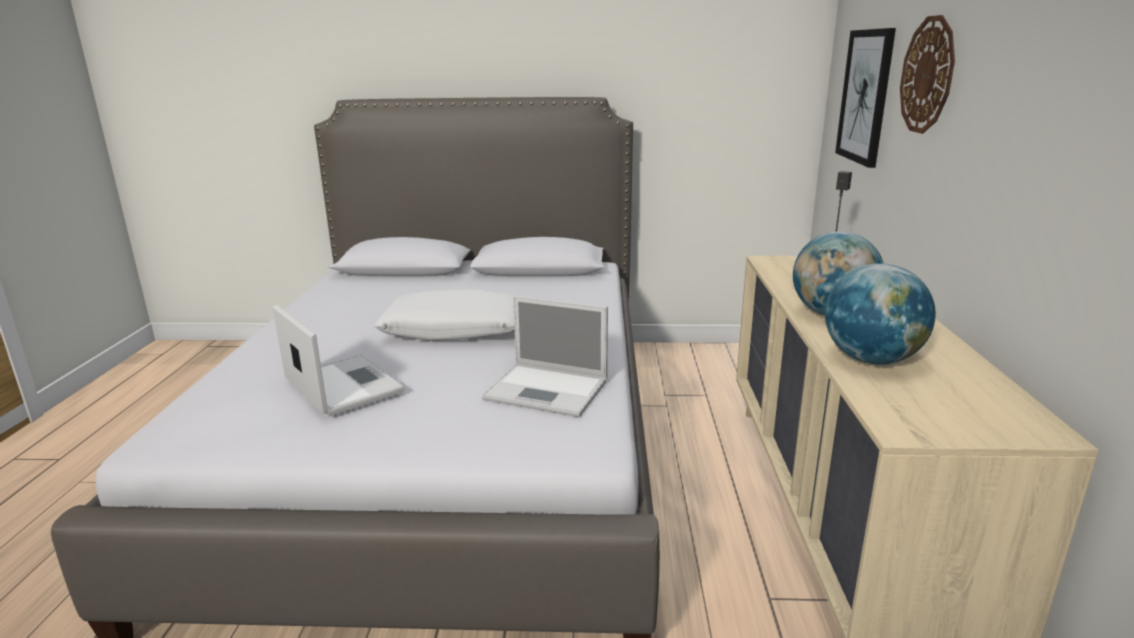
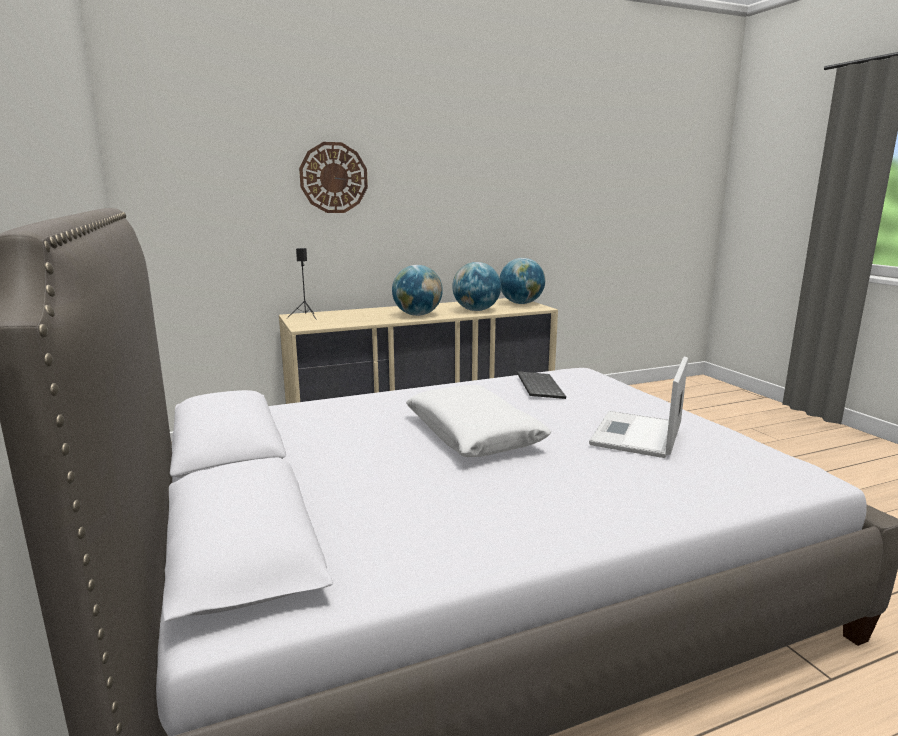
camera: 115 degrees left, 5 degrees down
laptop [482,295,608,417] -> keyboard [517,371,566,399]
picture [835,28,896,168] -> none
none -> globe [500,258,545,304]

